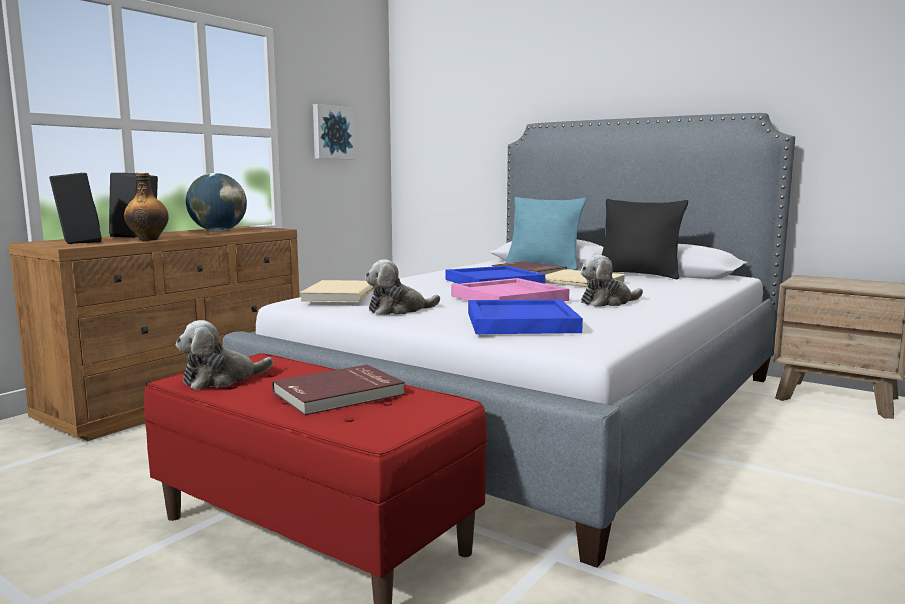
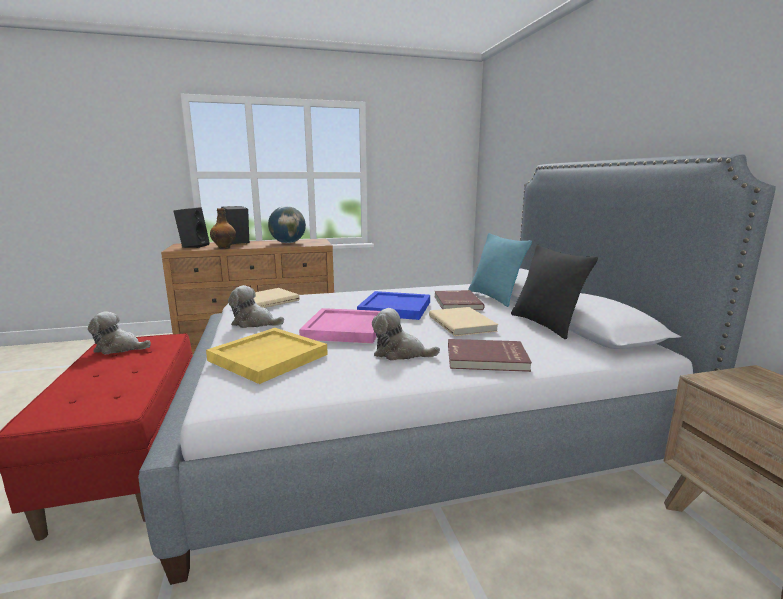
camera: 40 degrees right, 5 degrees up
red book [272,364,405,415] -> red book moved to [448,339,532,372]
picture [313,104,356,159] -> none
blue tray [468,299,583,334] -> yellow tray [206,328,328,384]

